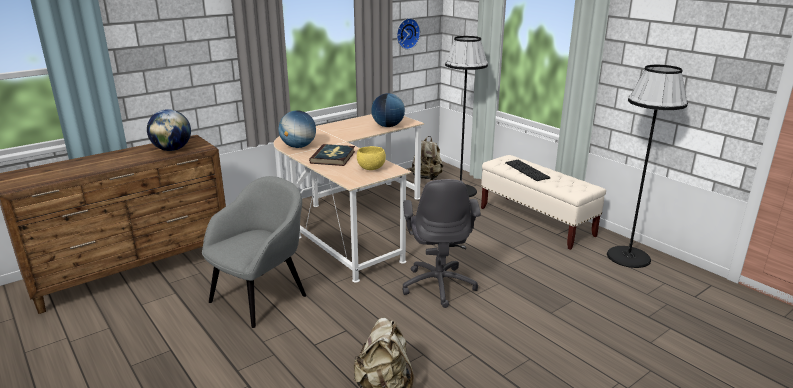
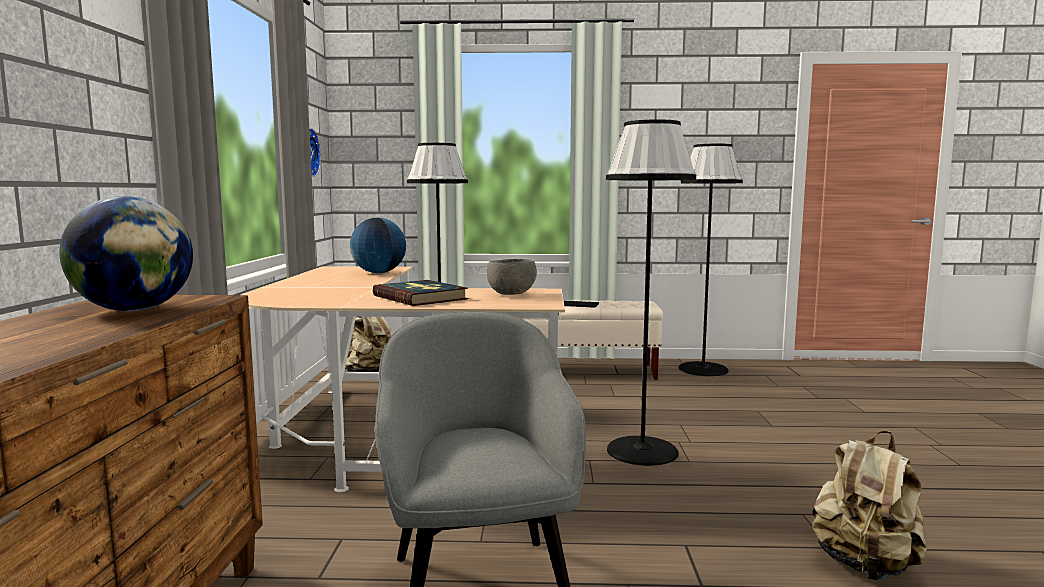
camera: 50 degrees left, 15 degrees down
globe [279,110,316,148] -> none
yellow bowl [357,146,386,170] -> grey bowl [487,259,537,295]
grey office chair [402,179,481,308] -> black floor lamp [606,119,696,466]

